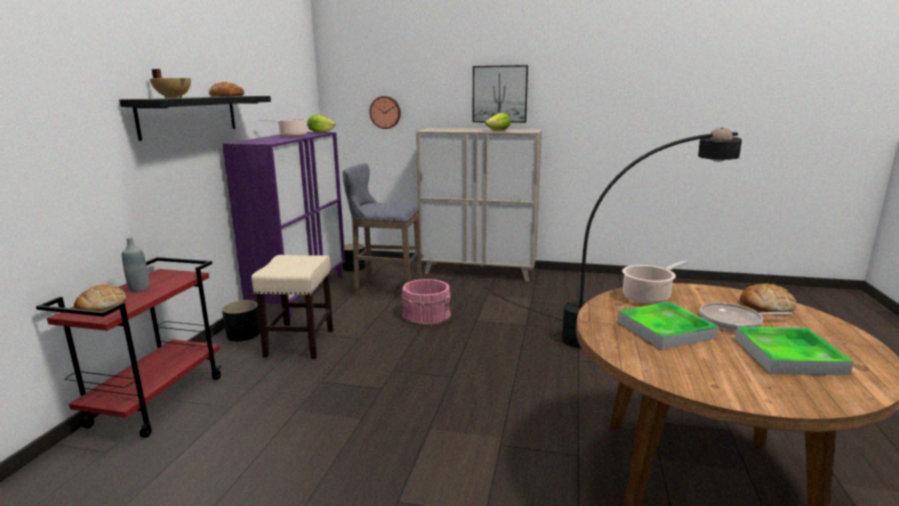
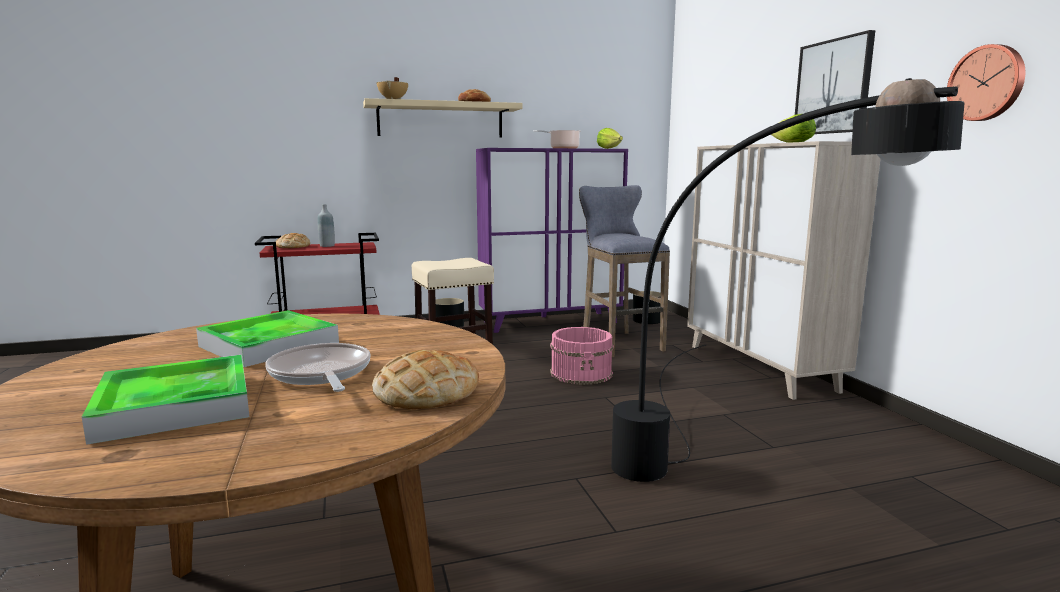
camera: 60 degrees right, 5 degrees down
black shelf [119,96,271,141] -> beige shelf [363,98,523,137]
wall clock [370,96,401,129] -> wall clock moved to [947,44,1025,121]
cooking pot [622,261,688,304] -> none

